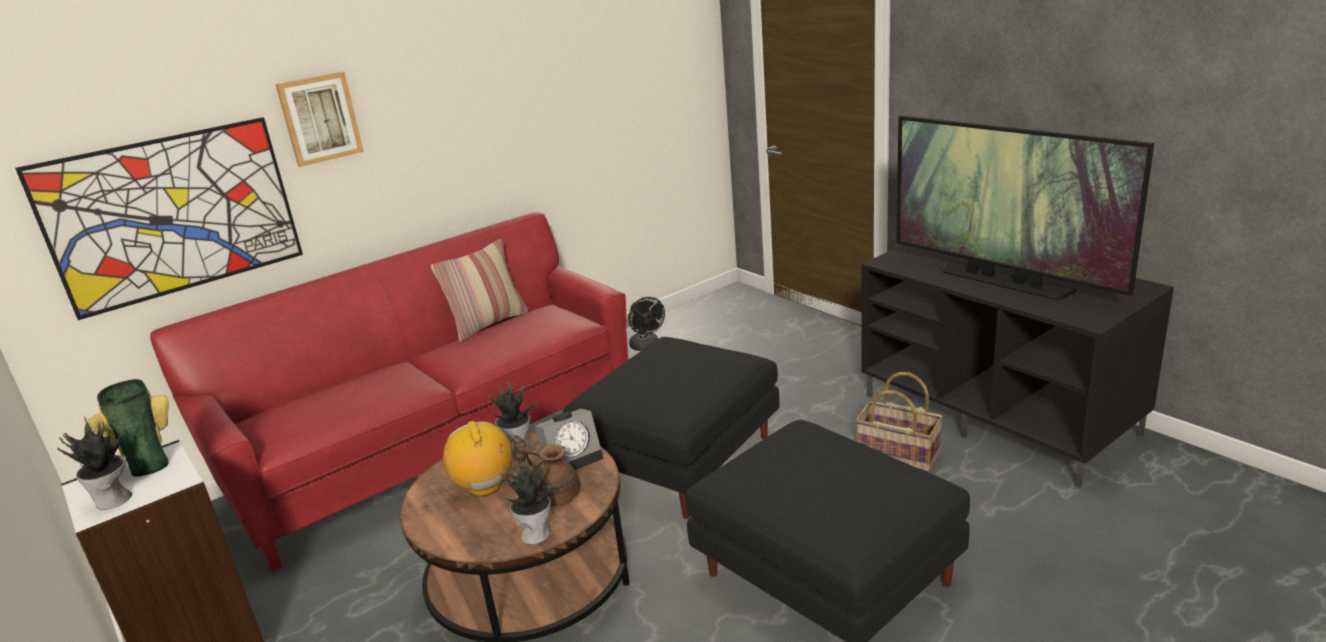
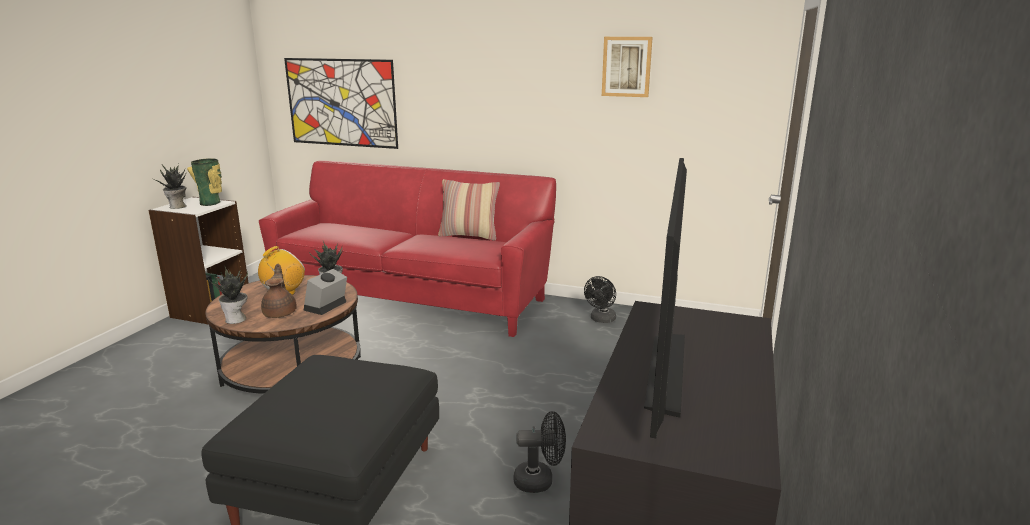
camera: 55 degrees right, 5 degrees down
picture [276,72,364,167] -> picture moved to [602,37,652,97]
alarm clock [535,409,604,470] -> alarm clock turned 90 degrees clockwise [304,269,347,315]
black ottoman [563,337,779,519] -> none
basket [855,372,943,473] -> black fan [514,411,566,493]

